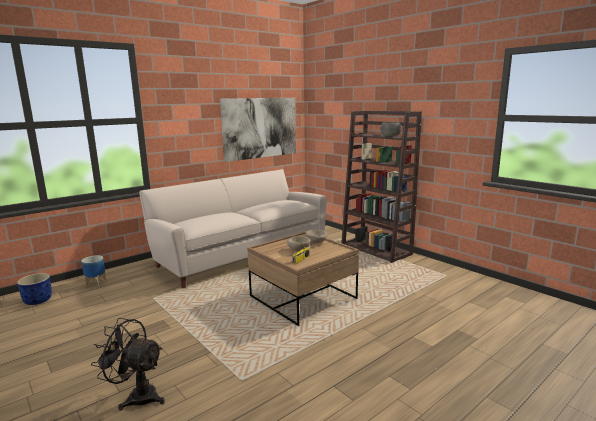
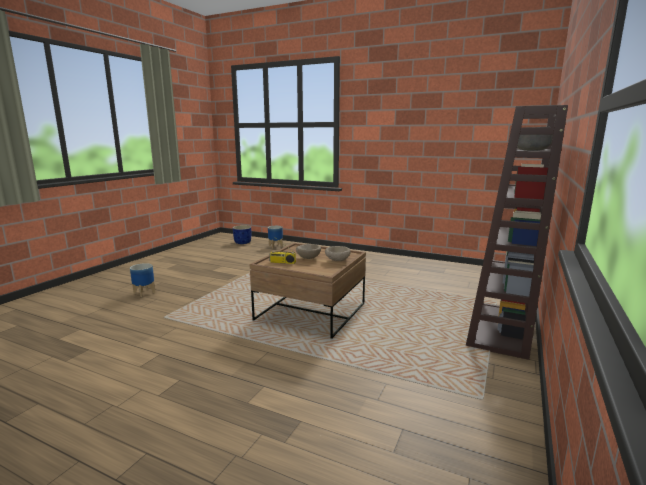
camera: 65 degrees right, 0 degrees up
black fan [91,318,165,410] -> planter [130,263,155,297]
beige sofa [139,169,327,288] -> none
picture [220,98,296,162] -> none

